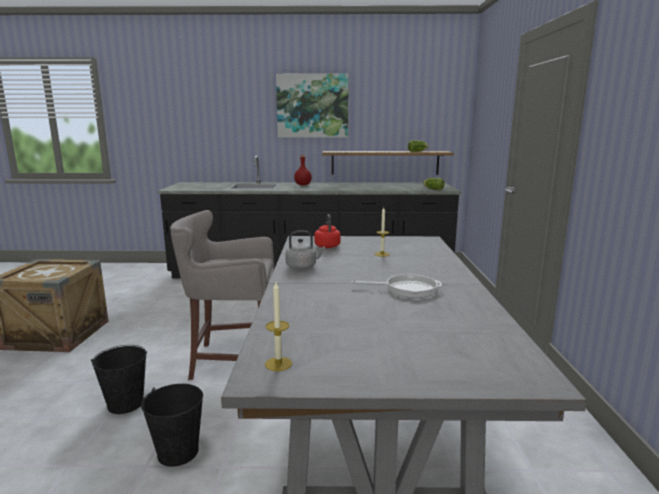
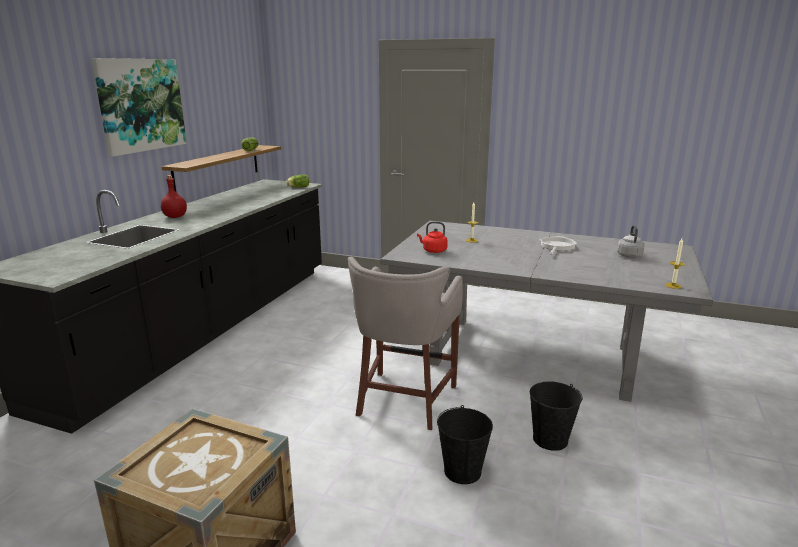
camera: 70 degrees left, 5 degrees up
grey kettle [285,230,325,269] -> grey kettle moved to [617,225,645,258]

